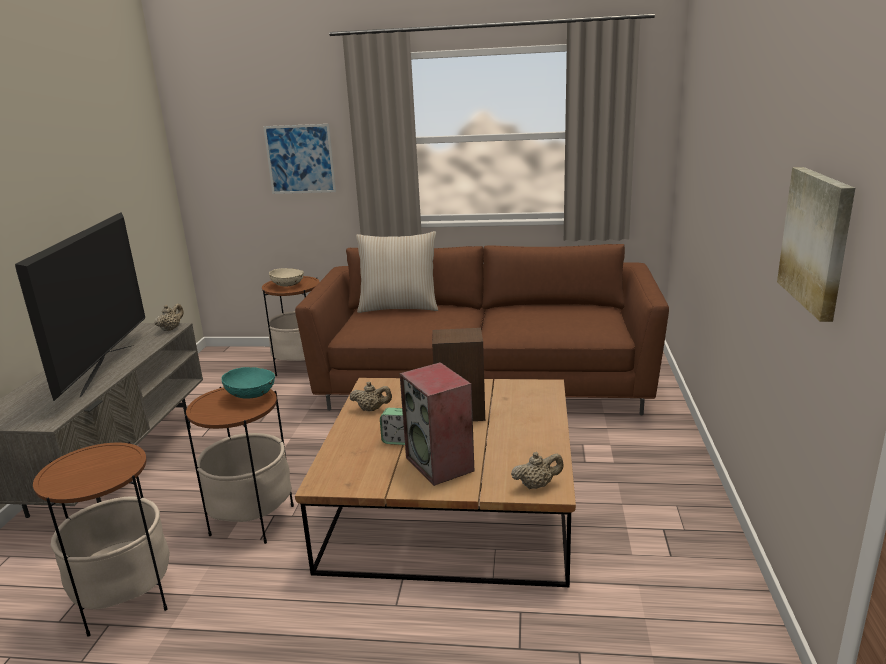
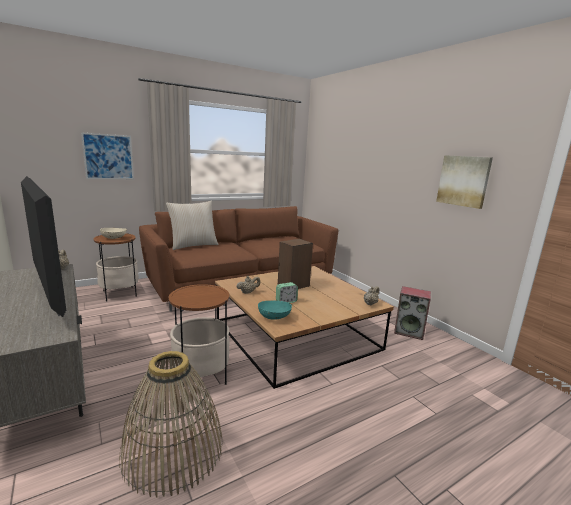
camera: 40 degrees left, 5 degrees down
side table [33,442,170,637] -> basket [119,351,223,498]
turquoise bowl [221,367,275,399] -> turquoise bowl moved to [258,300,292,320]
speaker [400,362,474,486] -> speaker moved to [394,286,431,340]

